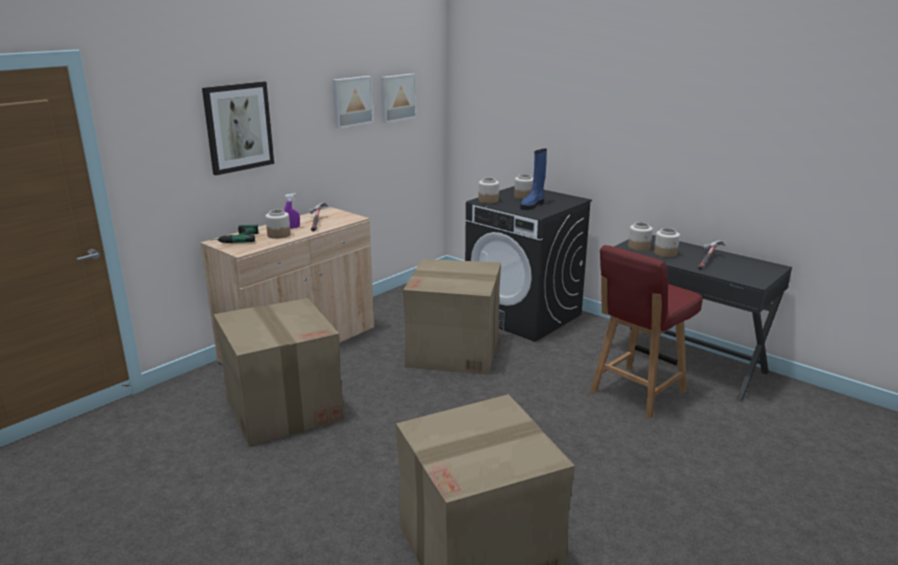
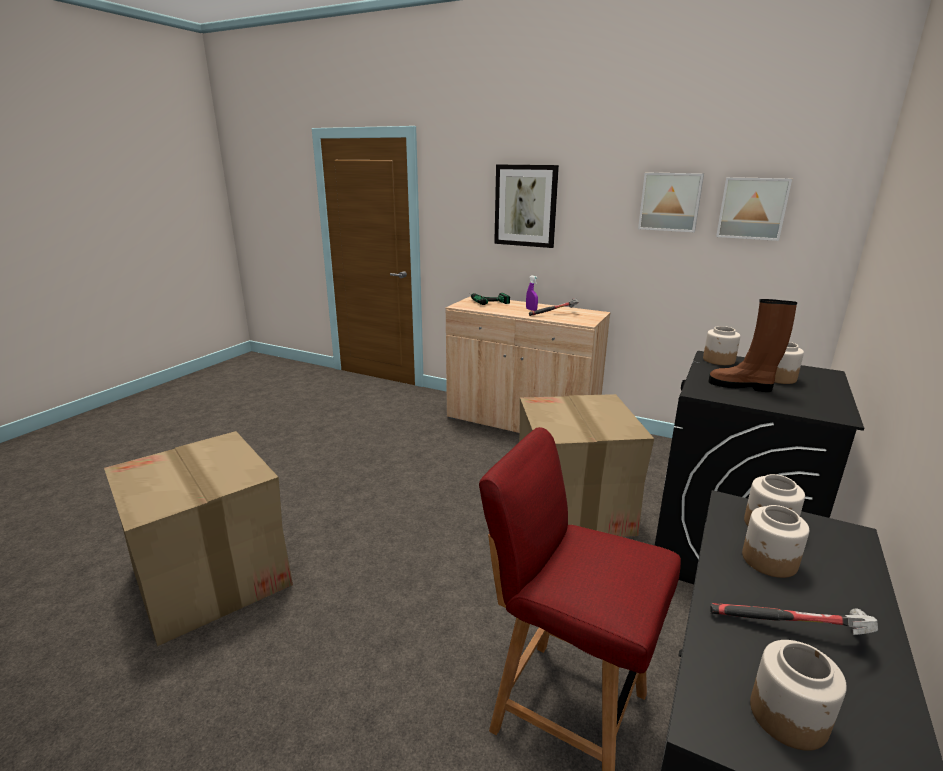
camera: 75 degrees right, 0 degrees up
cardboard box [214,298,345,446] -> none
jar [265,209,291,239] -> jar moved to [750,640,847,751]
blue boot [520,149,547,210] -> brown boot [708,299,797,392]

